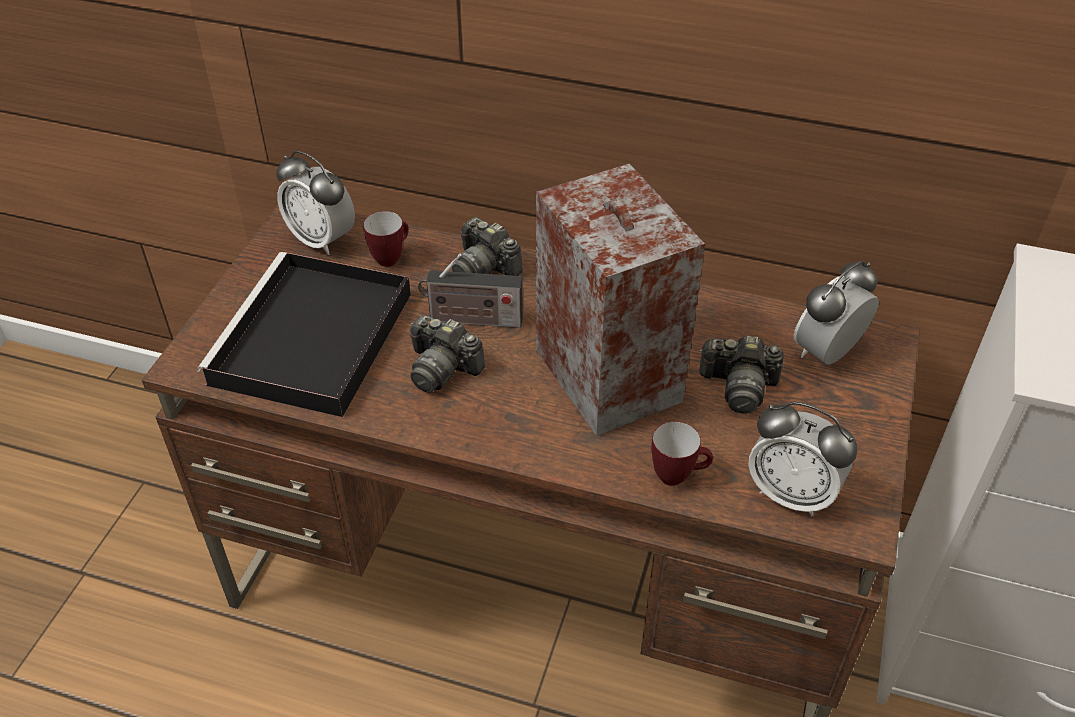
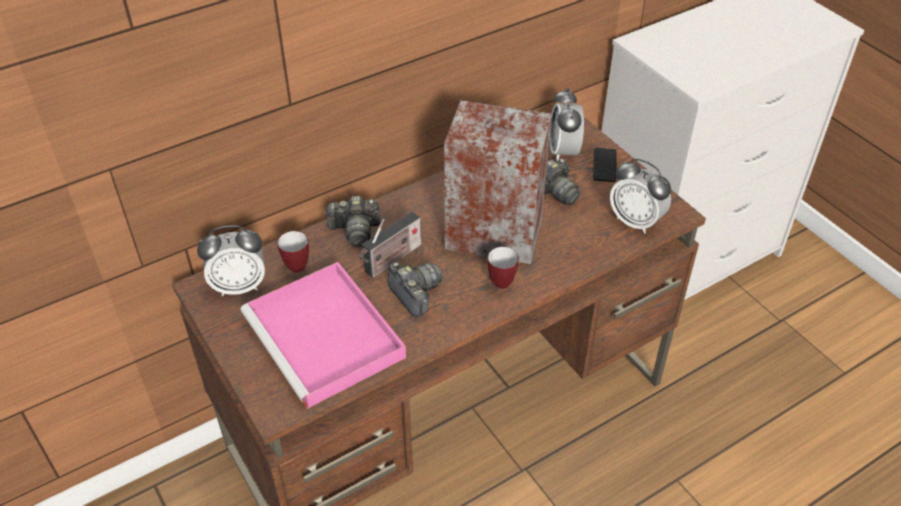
camera: 50 degrees left, 0 degrees up
black tray [197,252,411,417] -> pink tray [240,262,406,409]
camera [410,315,485,393] -> camera turned 105 degrees counterclockwise [388,262,442,318]
mug [651,421,713,486] -> mug moved to [487,247,519,289]
alarm clock [748,402,858,516] -> alarm clock turned 60 degrees clockwise [610,159,671,234]
none -> phone [593,148,617,182]

